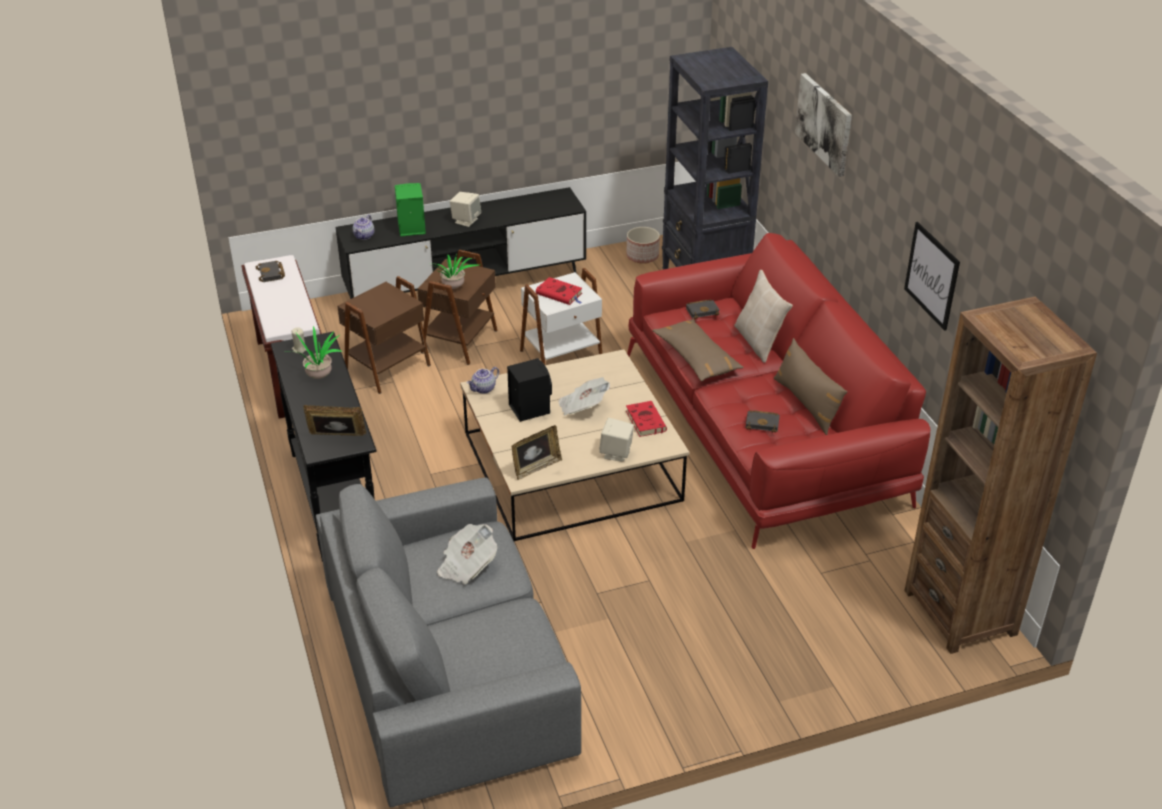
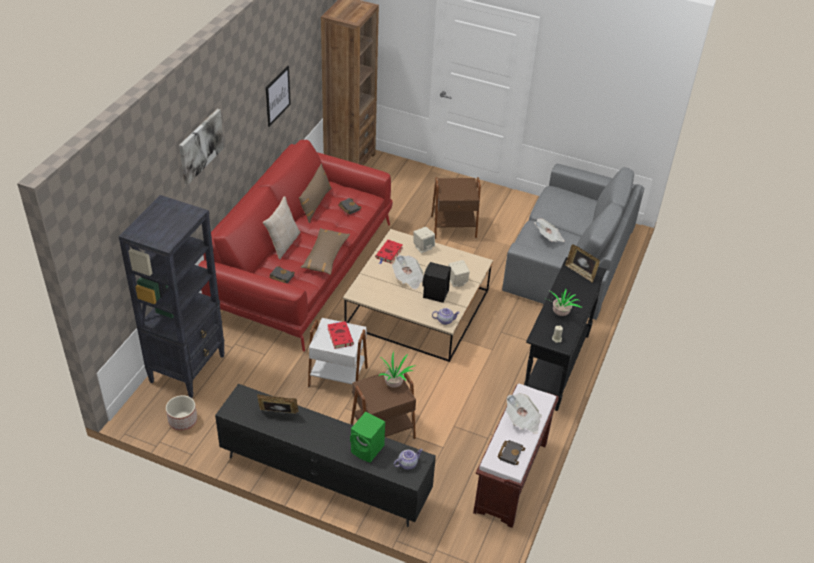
camera: 140 degrees left, 5 degrees up
brown side table [337,276,431,394] -> brown side table moved to [431,177,481,239]
beige speaker [450,192,481,227] -> beige speaker moved to [448,260,470,287]
picture frame [511,425,562,480] -> picture frame moved to [257,394,298,414]
none -> newspaper [506,393,542,434]

